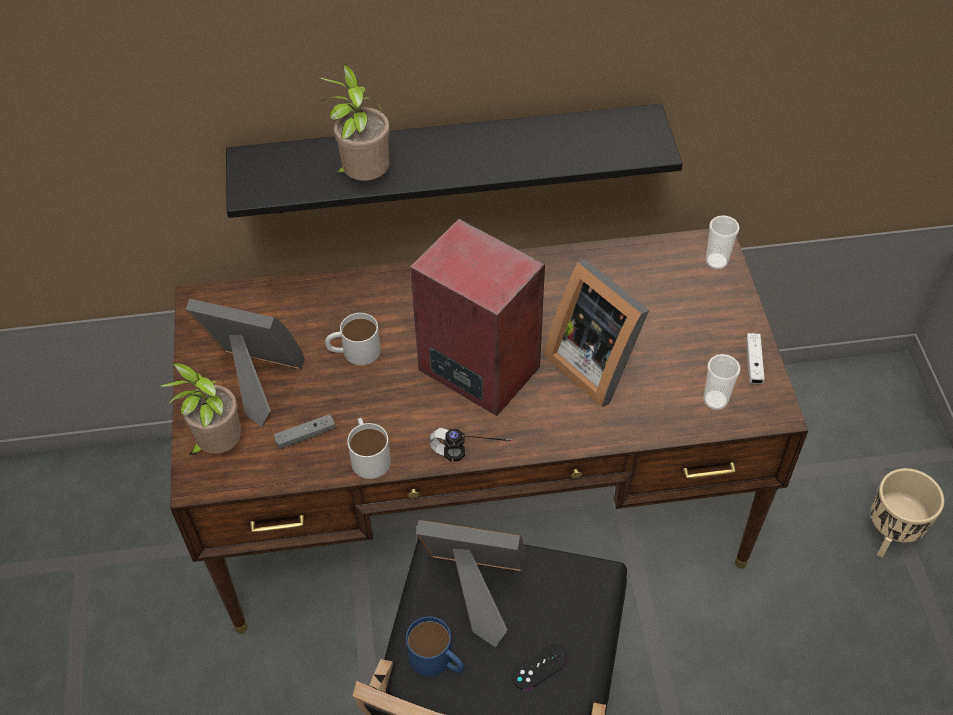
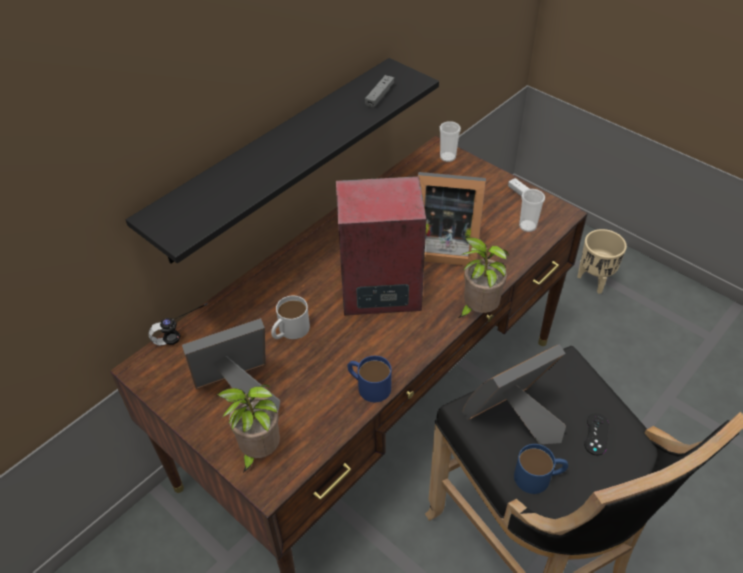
camera: 40 degrees left, 5 degrees down
grey game controller [274,414,336,449] -> grey game controller moved to [365,75,395,108]
potted plant [319,65,390,181] -> potted plant moved to [458,237,509,318]
white mug [347,418,391,479] -> blue mug [348,356,391,402]
headphones [430,428,512,462] -> headphones moved to [148,303,208,346]

